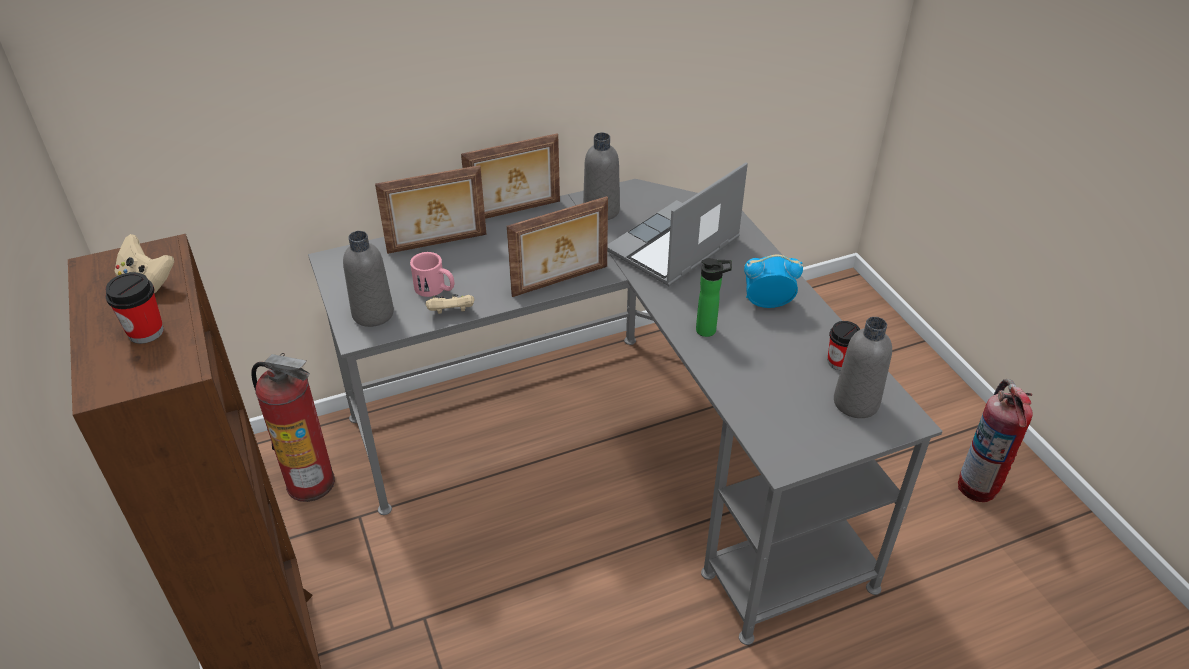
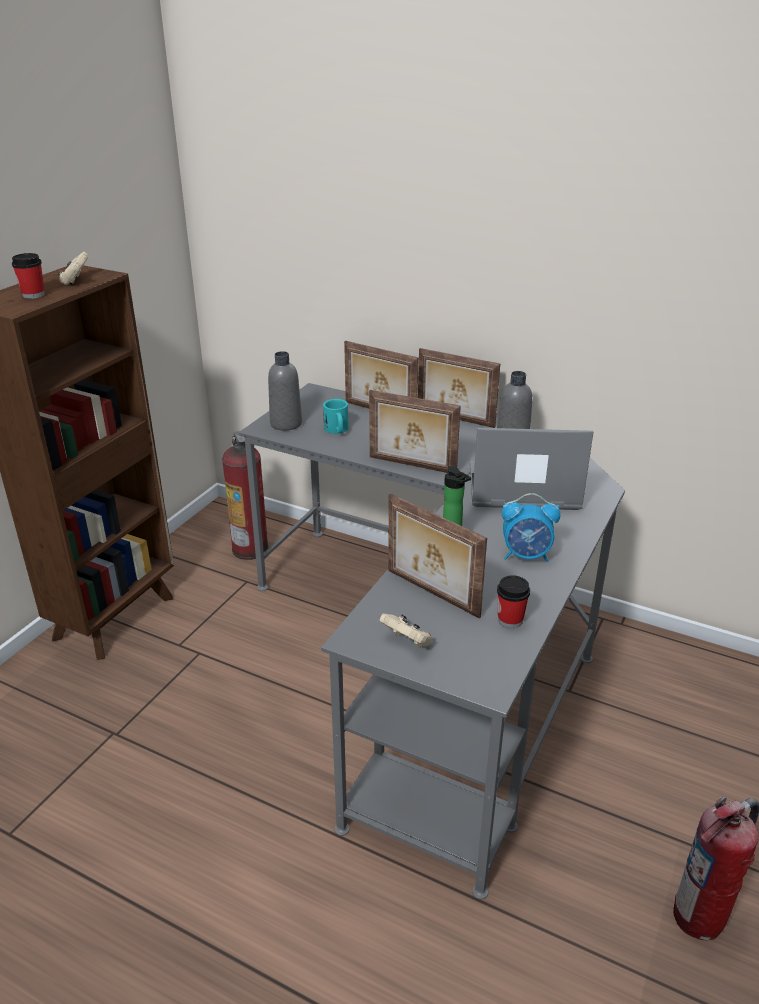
camera: 50 degrees right, 10 degrees down
pink mug [410,252,454,297] -> turquoise mug [323,399,348,434]
beige game controller [426,294,475,314] -> beige game controller moved to [379,614,432,648]
alarm clock [744,255,803,308] -> alarm clock turned 135 degrees clockwise [501,493,561,562]
grey bottle [834,317,892,418] -> none
none -> picture frame [388,493,487,618]

